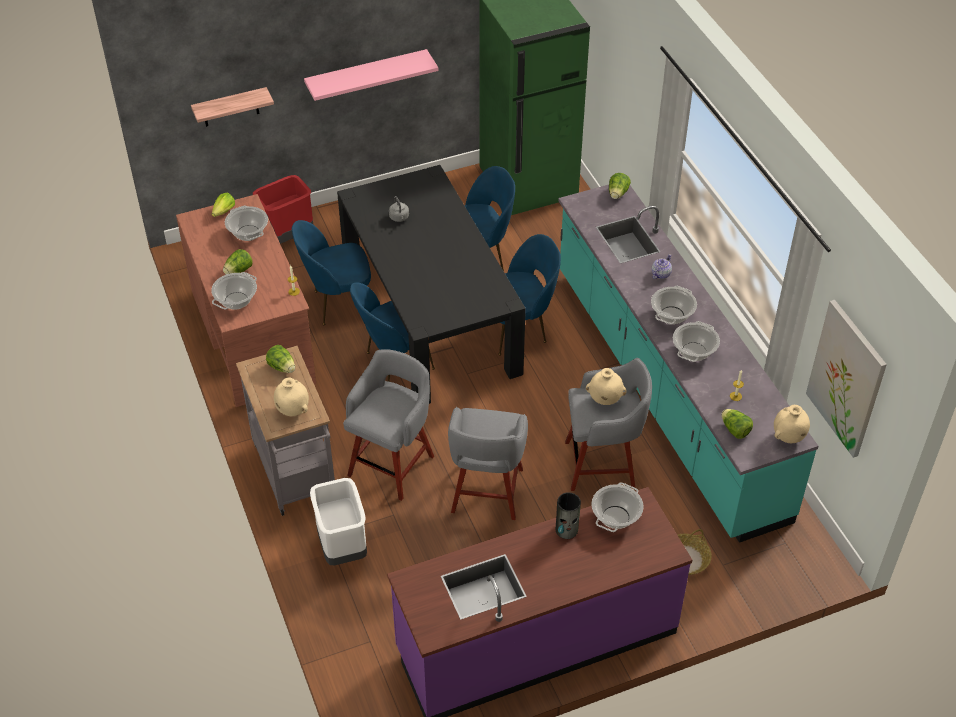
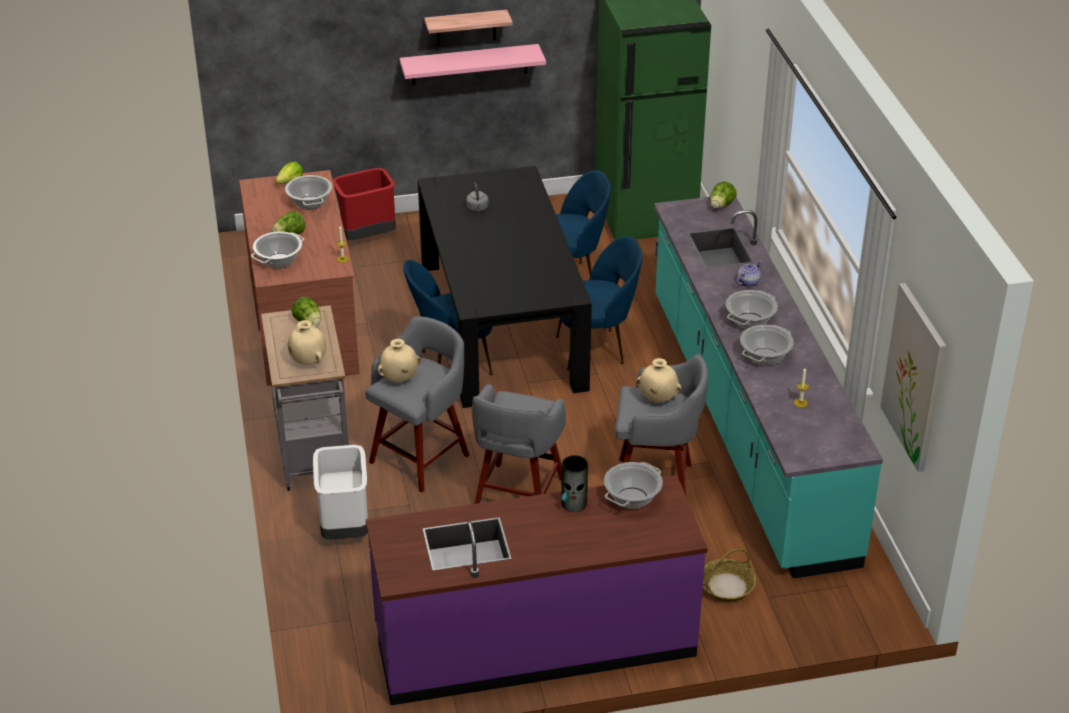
camera: 10 degrees right, 10 degrees down
shelf [191,87,274,127] -> shelf moved to [424,10,513,46]
blue chair [292,220,371,325] -> none
lettuce [721,409,753,439] -> none
beige vase [774,405,810,443] -> beige vase moved to [377,339,421,382]

